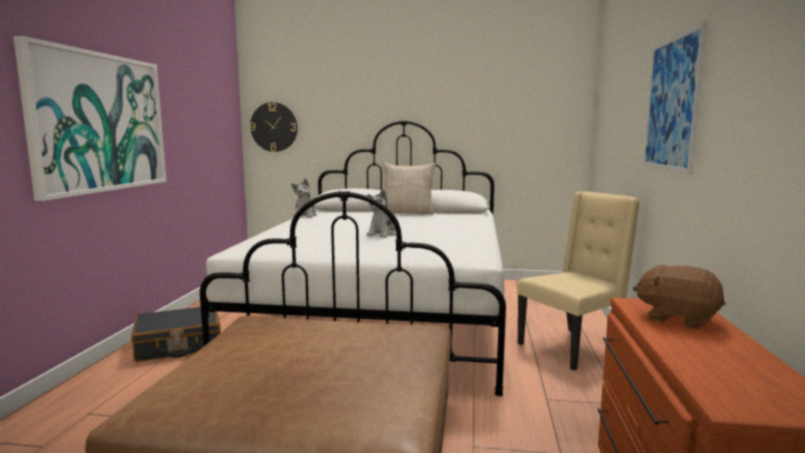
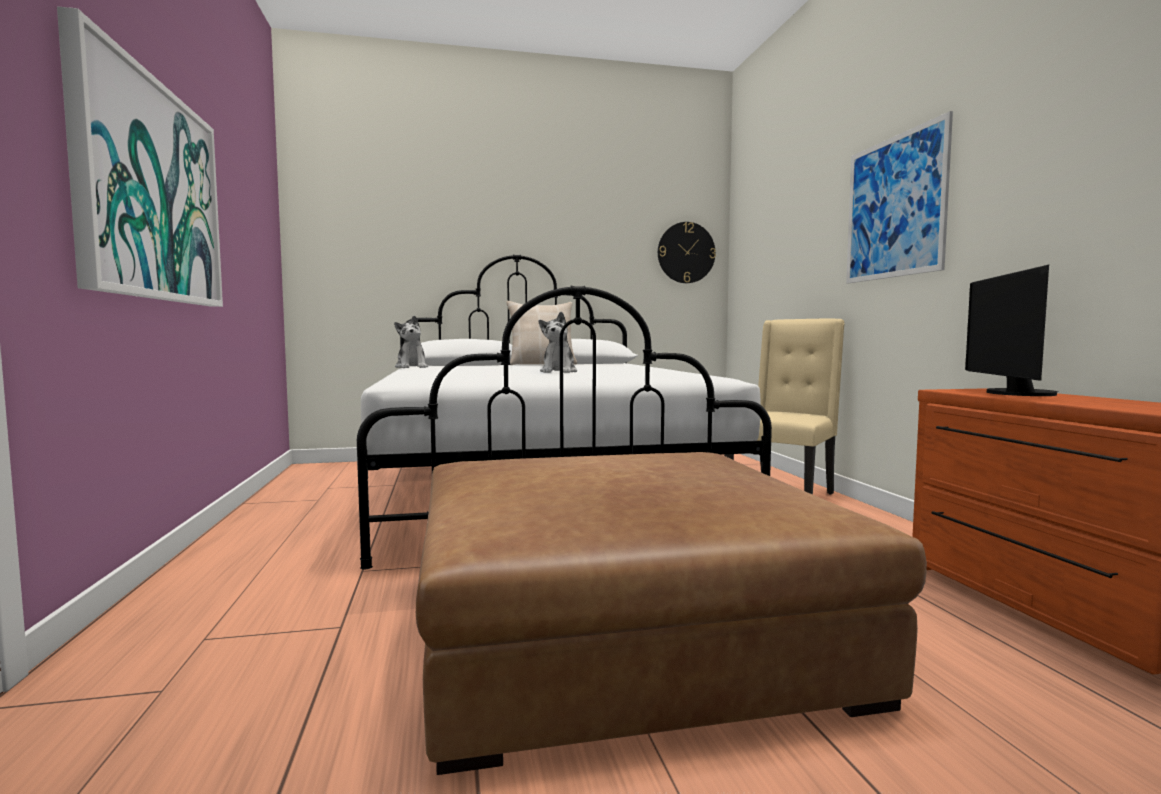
camera: 20 degrees left, 5 degrees down
black suitcase [131,307,221,362] -> none
wall clock [250,102,298,152] -> wall clock moved to [658,222,716,283]
brown plush toy [633,265,725,329] -> monitor [965,265,1059,396]

